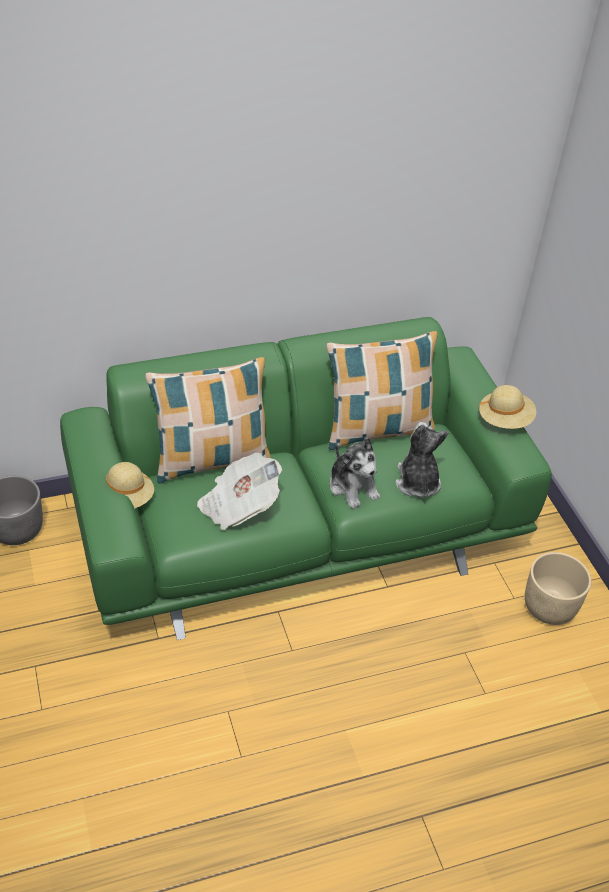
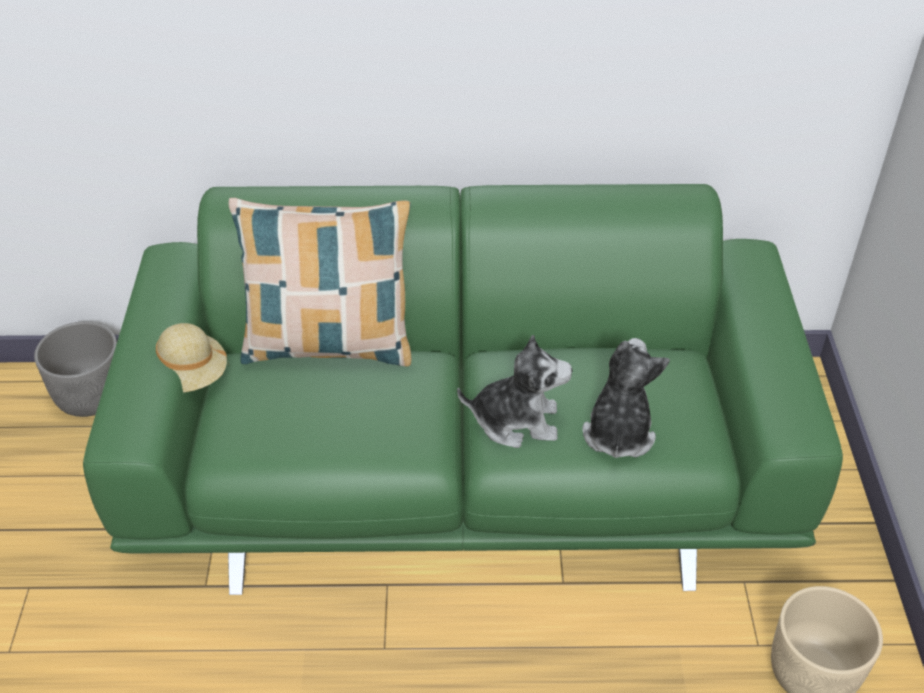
camera: 20 degrees right, 0 degrees up
newspaper [197,453,282,530] -> none
pillow [326,331,438,450] -> none
plush toy [329,438,380,509] -> plush toy turned 75 degrees counterclockwise [457,335,572,448]
beige hat [477,385,536,429] -> none

